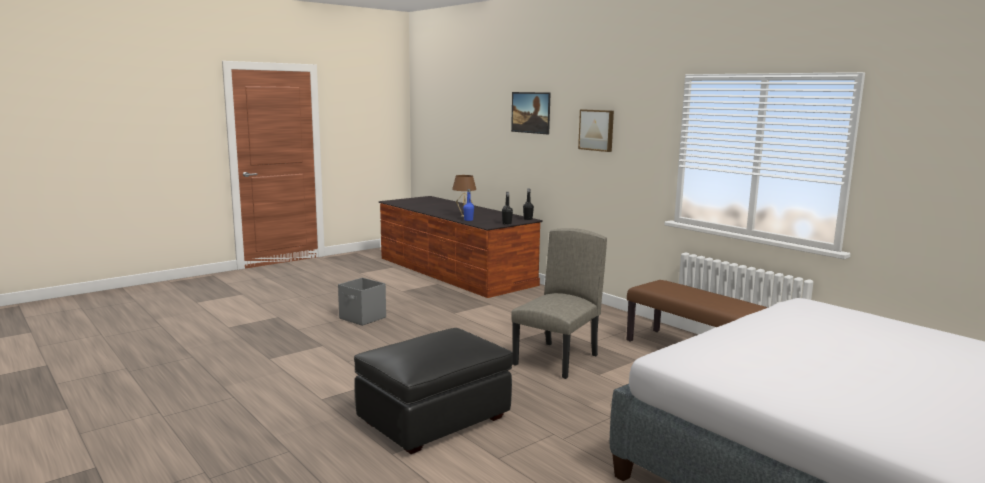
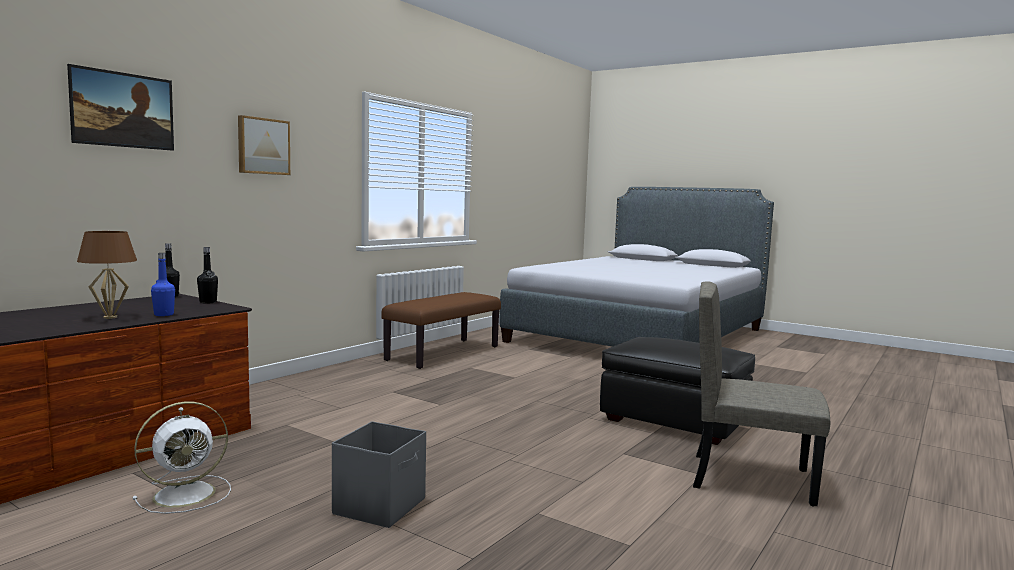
camera: 105 degrees left, 5 degrees down
beige chair [511,228,607,379] -> beige chair moved to [693,281,830,507]
none -> white fan [133,401,231,514]

